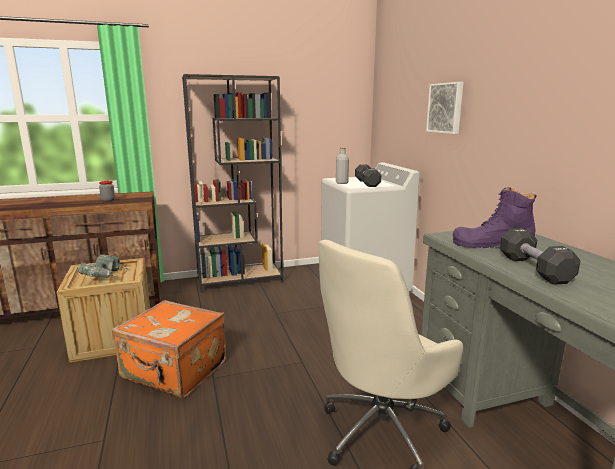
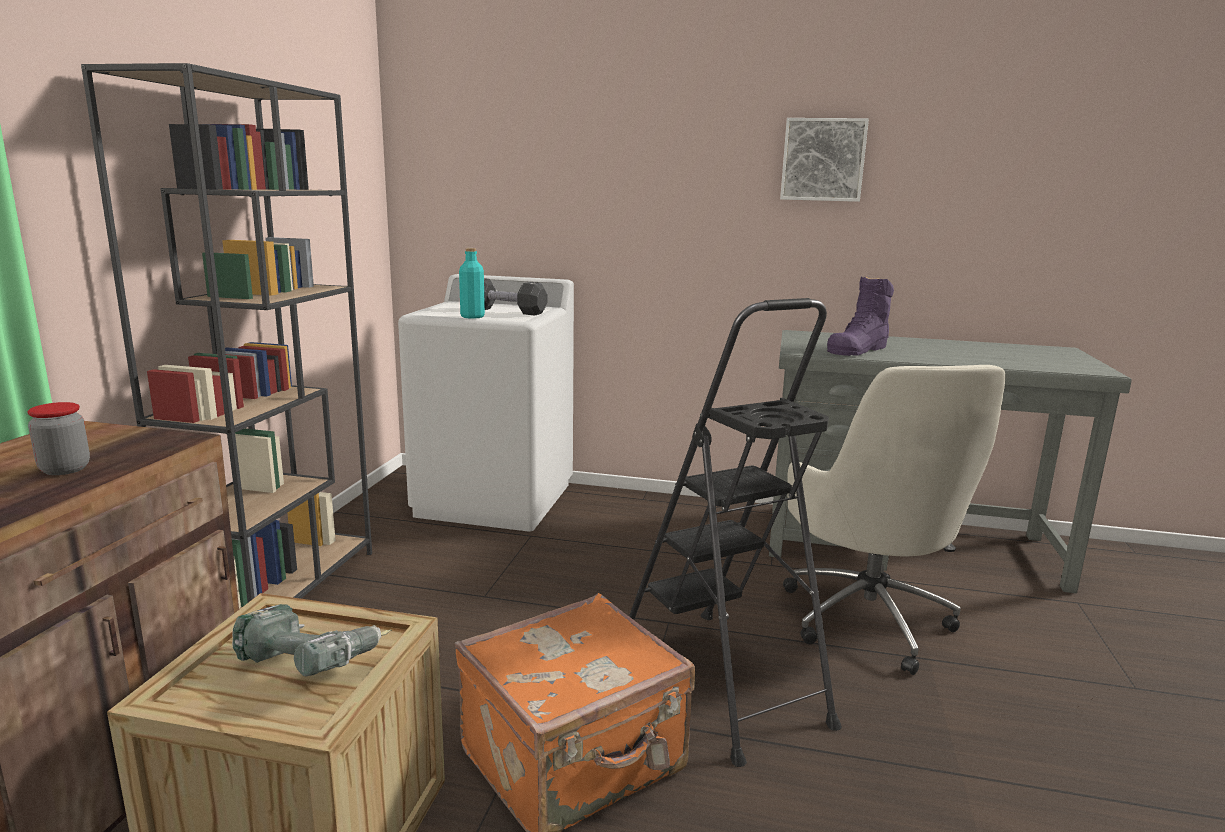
camera: 60 degrees left, 0 degrees up
grey bottle [336,147,349,184] -> turquoise bottle [459,248,485,319]
picture [426,82,463,134] -> picture moved to [780,118,869,202]
black dumbbell [500,228,581,285] -> none
none -> step ladder [629,298,842,767]

